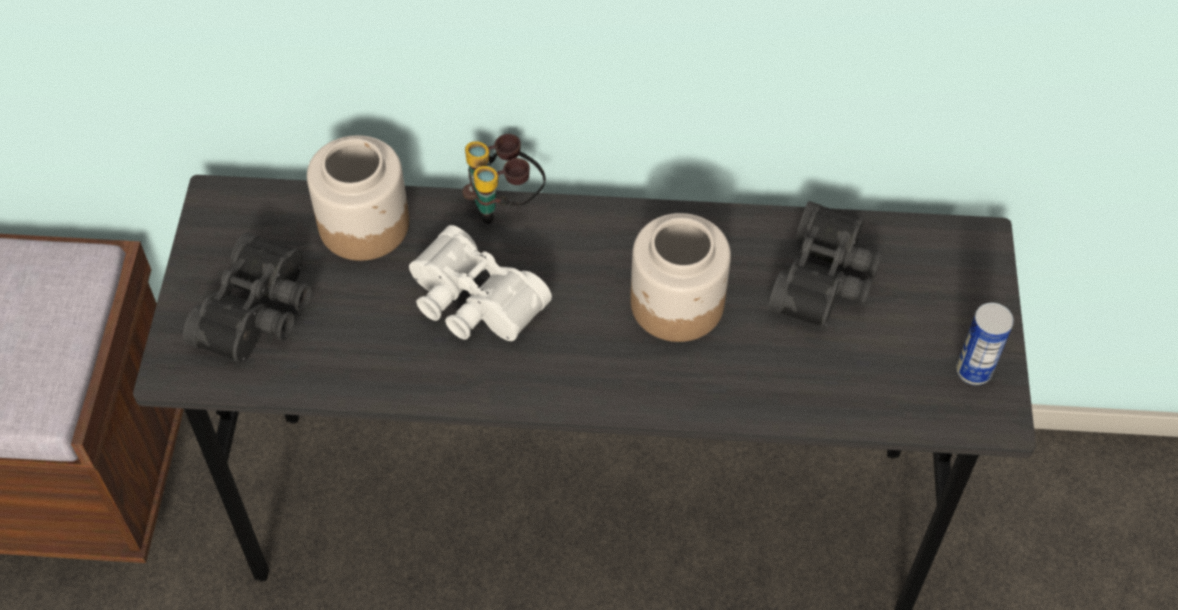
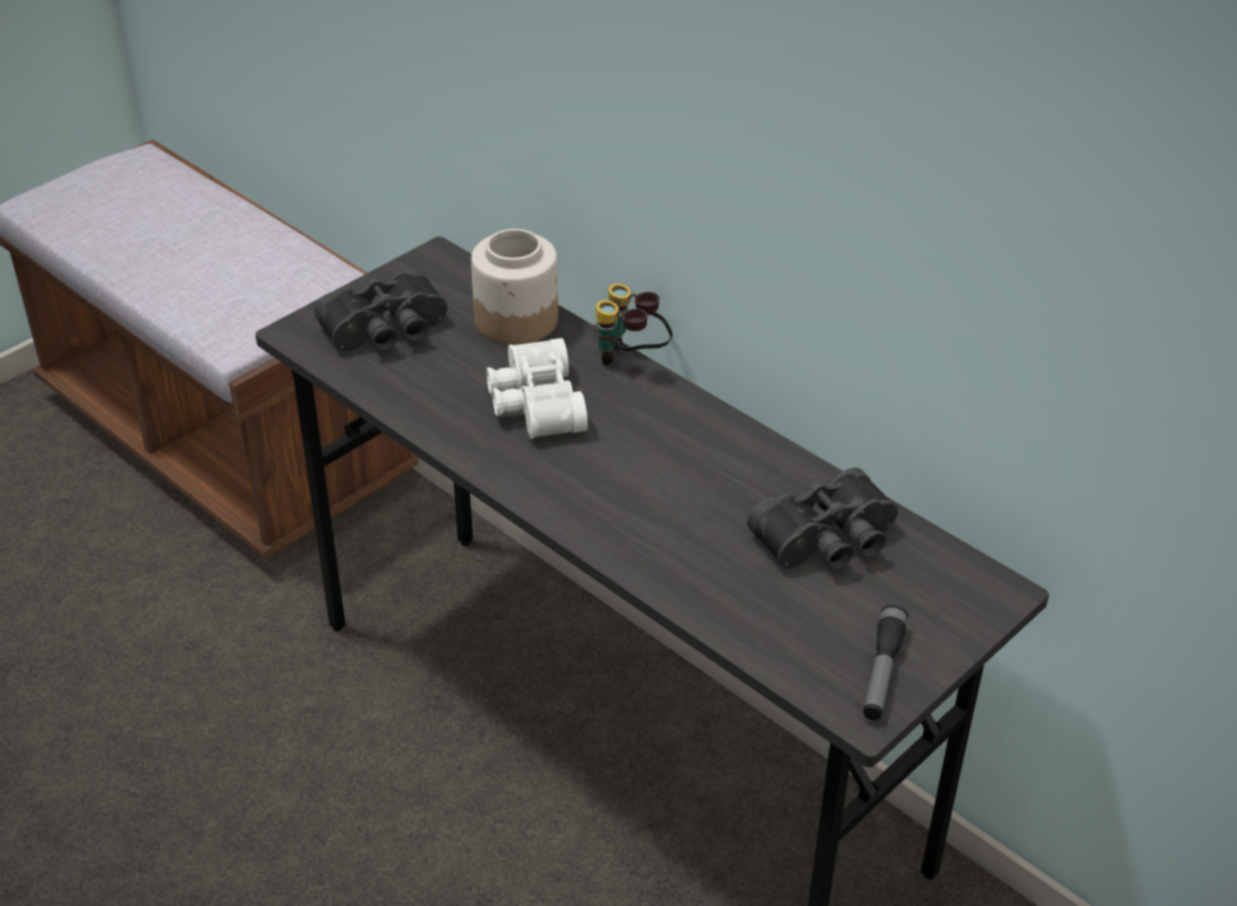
camera: 40 degrees right, 15 degrees down
jar [630,213,731,342] -> none
can [956,303,1014,385] -> flashlight [863,605,908,720]

